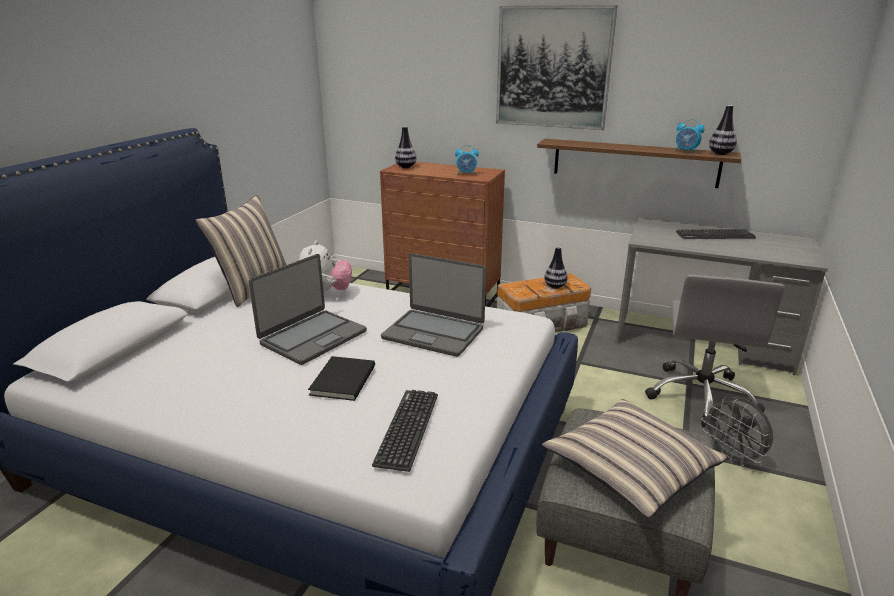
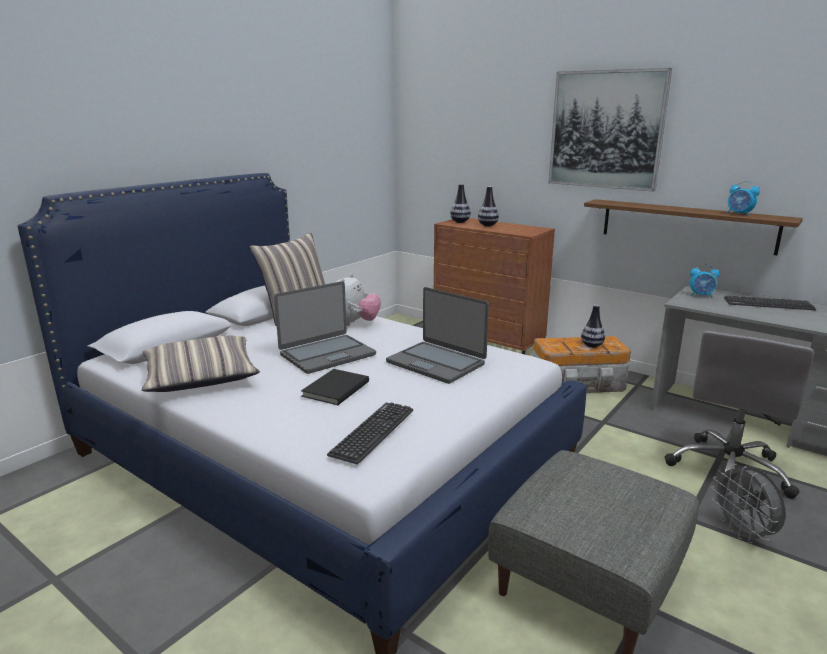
camera: 15 degrees right, 5 degrees down
alarm clock [455,145,479,175] -> alarm clock moved to [690,264,720,298]
pillow [542,399,729,518] -> pillow moved to [142,336,260,392]
vase [709,105,737,155] -> vase moved to [478,186,499,227]

